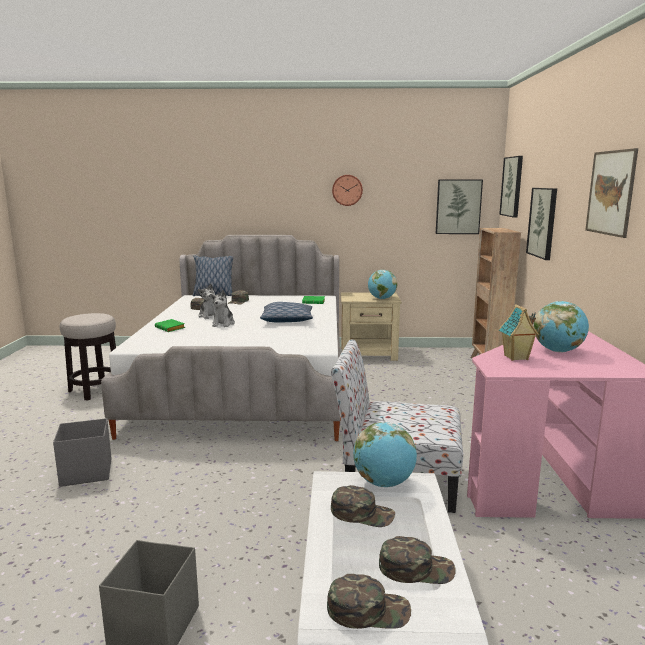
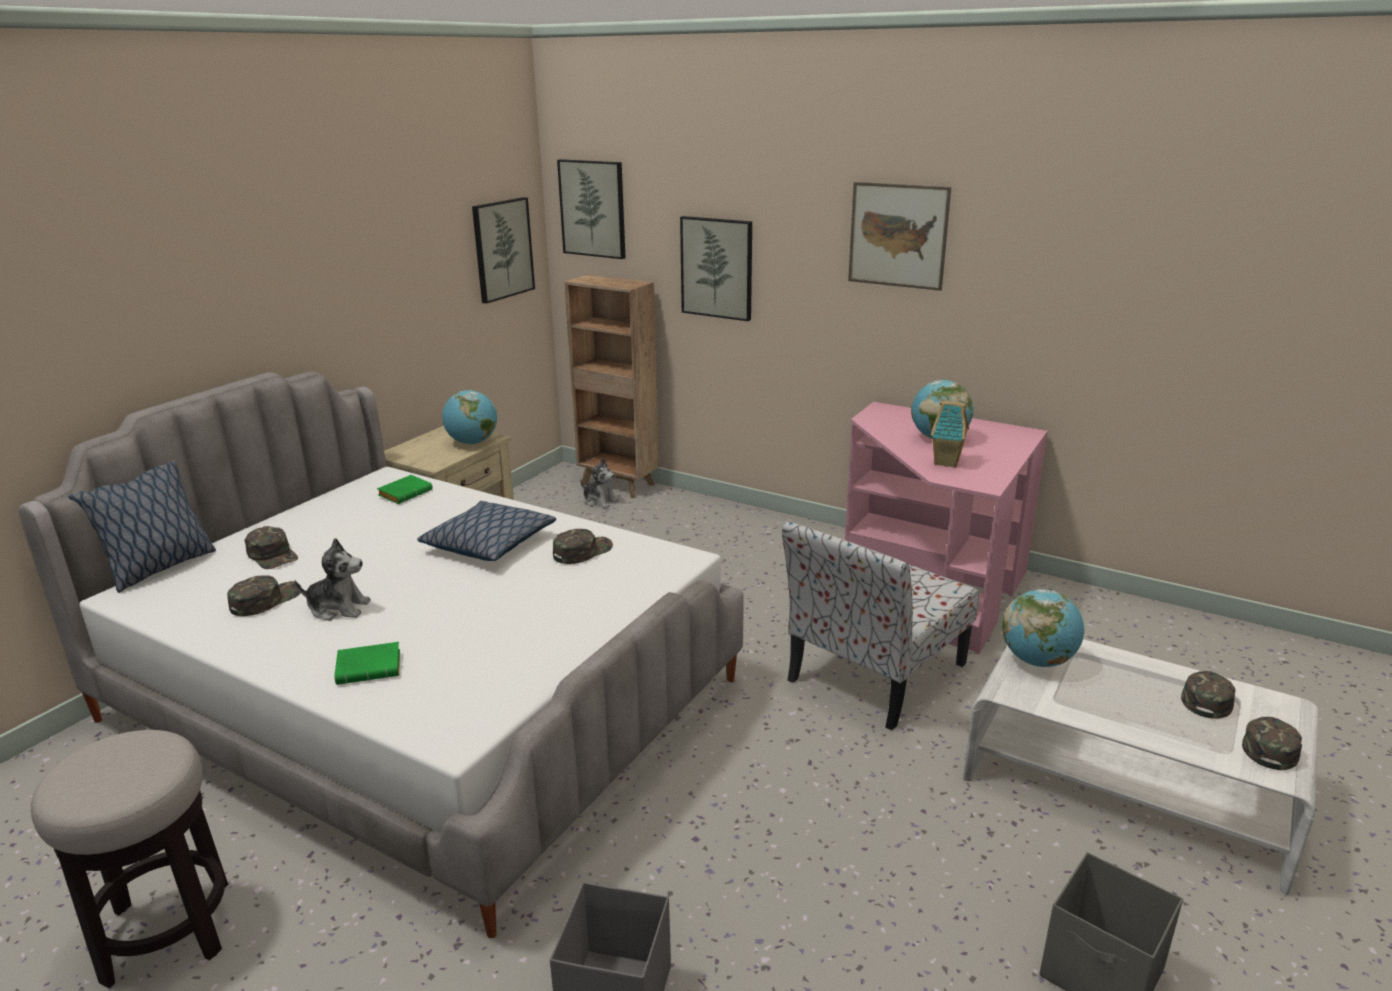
camera: 60 degrees left, 10 degrees up
plush toy [210,290,235,327] -> plush toy moved to [580,459,619,508]
green cap [331,485,395,527] -> green cap moved to [553,529,613,564]
wall clock [332,175,363,206] -> none

